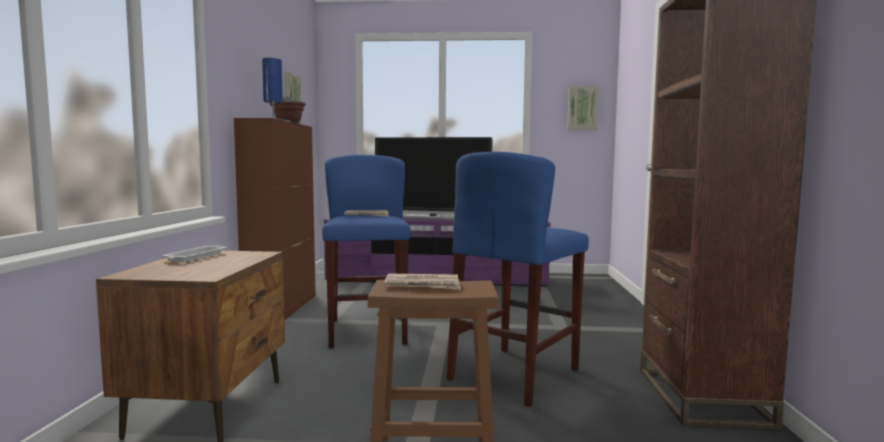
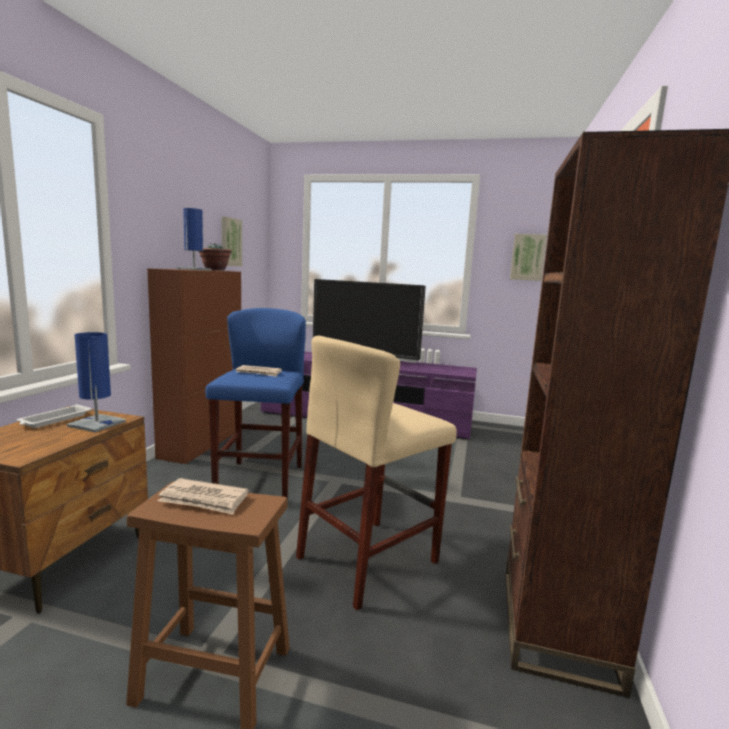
camera: 10 degrees right, 5 degrees up
blue stool [447,152,589,407] -> beige stool [296,336,457,610]
none -> blue table lamp [67,332,126,432]

